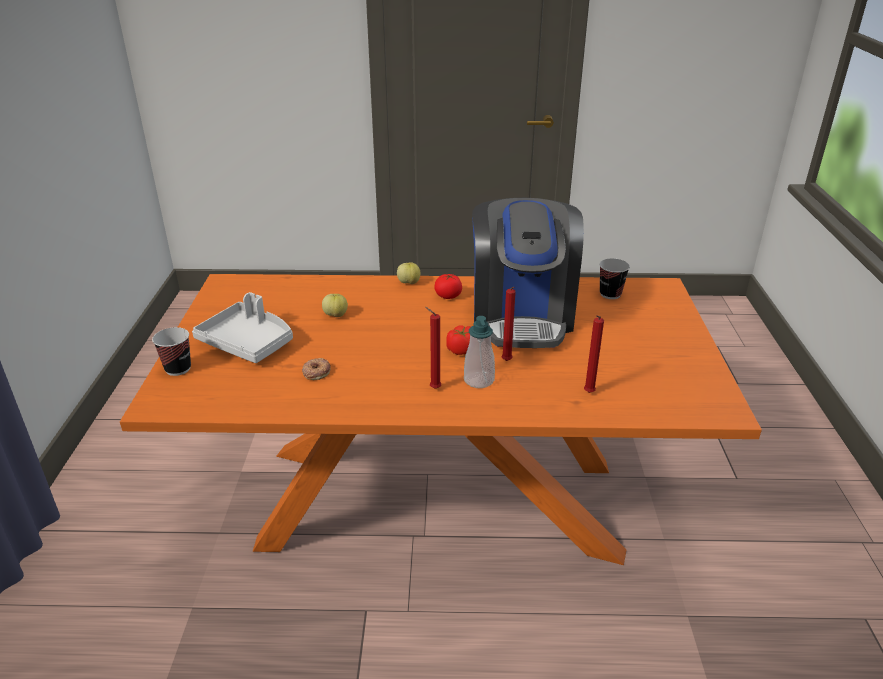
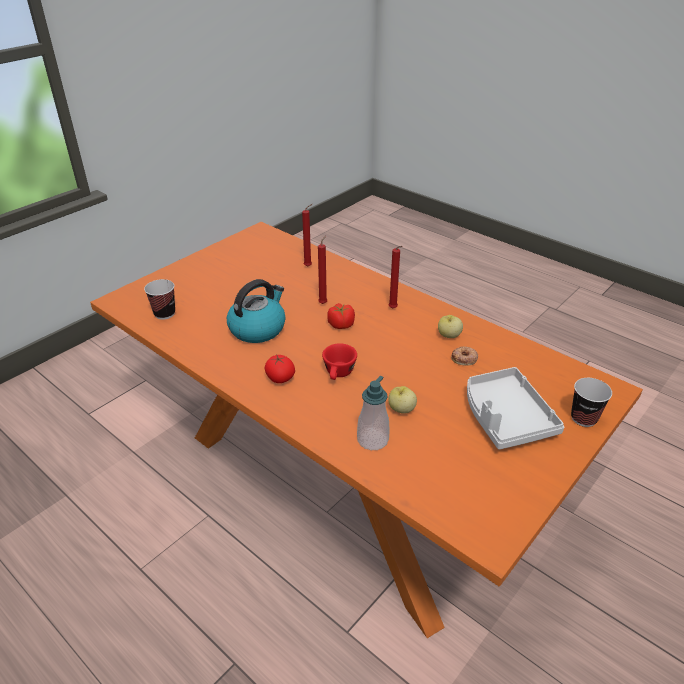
camera: 140 degrees left, 5 degrees up
apple [397,262,421,284] -> apple moved to [438,315,463,338]
soap dispenser [464,316,495,388] -> soap dispenser moved to [357,376,390,450]
coffee machine [472,198,584,348] -> kettle [227,279,286,343]
none -> red cup [322,343,357,380]

